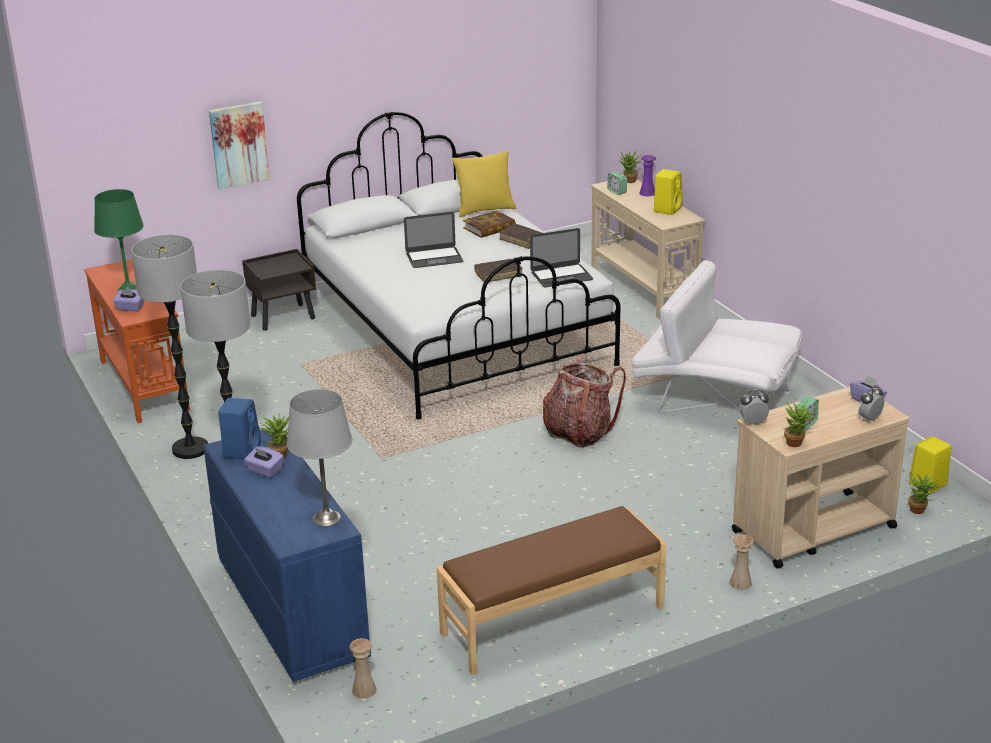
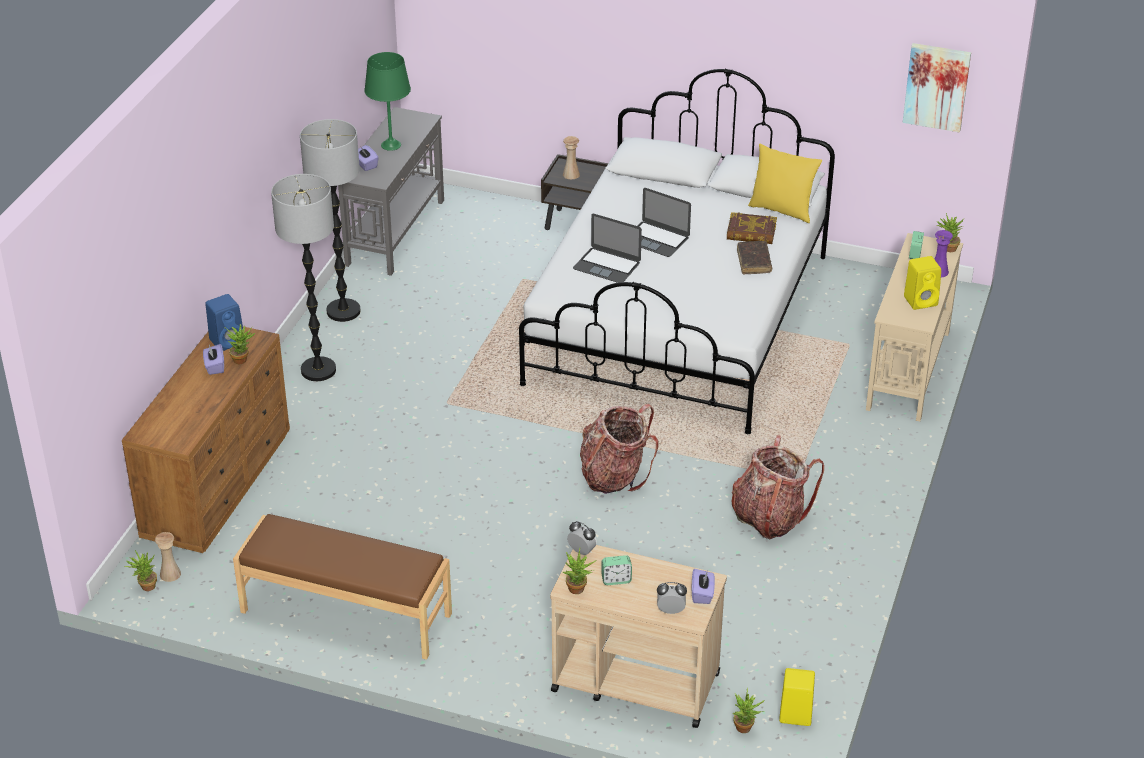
camera: 45 degrees right, 10 degrees up
orange console table [84,259,190,423] -> grey console table [338,107,444,276]
blue dresser [203,427,371,682] -> brown dresser [122,327,290,553]
picture [209,101,270,190] -> picture moved to [903,43,971,132]
grey table lamp [287,389,352,526] -> none
brown book [474,259,523,282] -> none
laptop [530,228,593,287] -> laptop moved to [573,214,642,283]
white armchair [631,260,803,413] -> backpack [731,435,824,539]
beige vase [729,534,754,590] -> beige vase moved to [563,136,580,179]
none -> potted plant [124,550,157,591]

